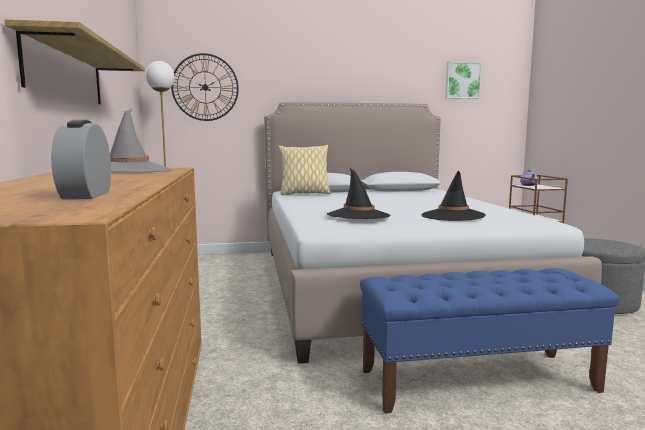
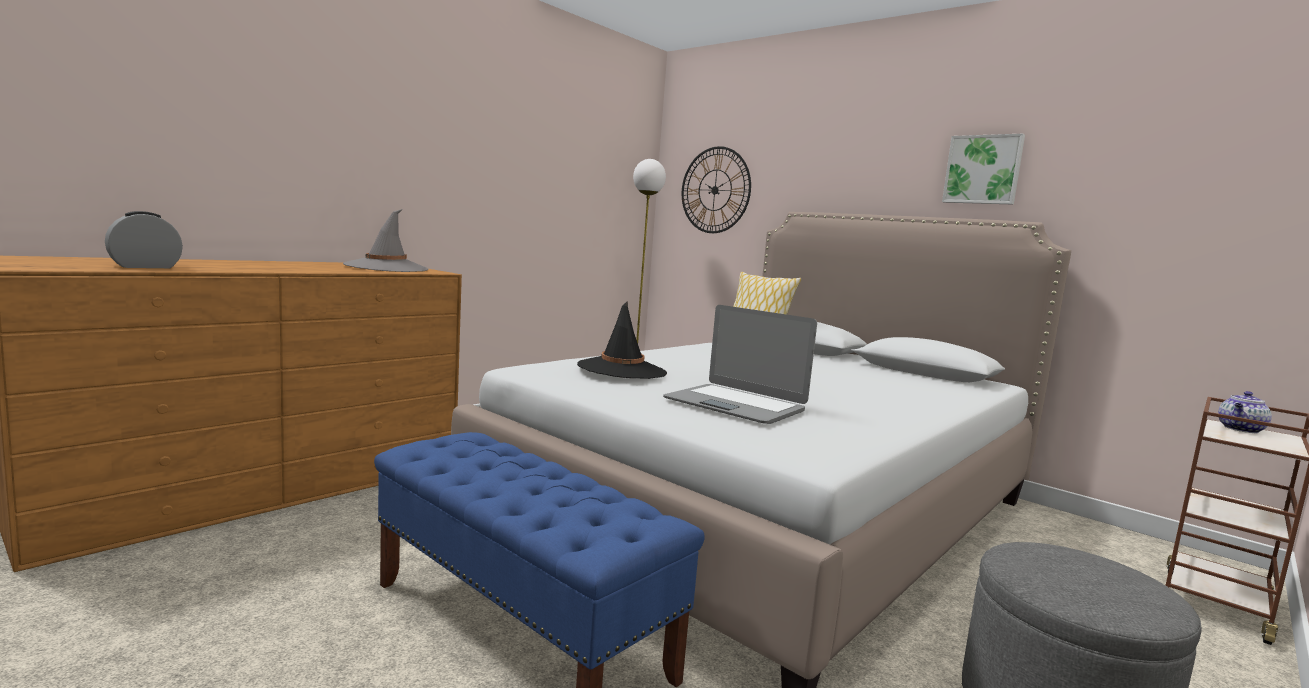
camera: 50 degrees right, 0 degrees up
shelf [4,19,145,105] -> none
black hat [422,171,486,221] -> laptop [663,305,817,424]
picture [445,61,482,99] -> picture moved to [942,134,1025,205]

